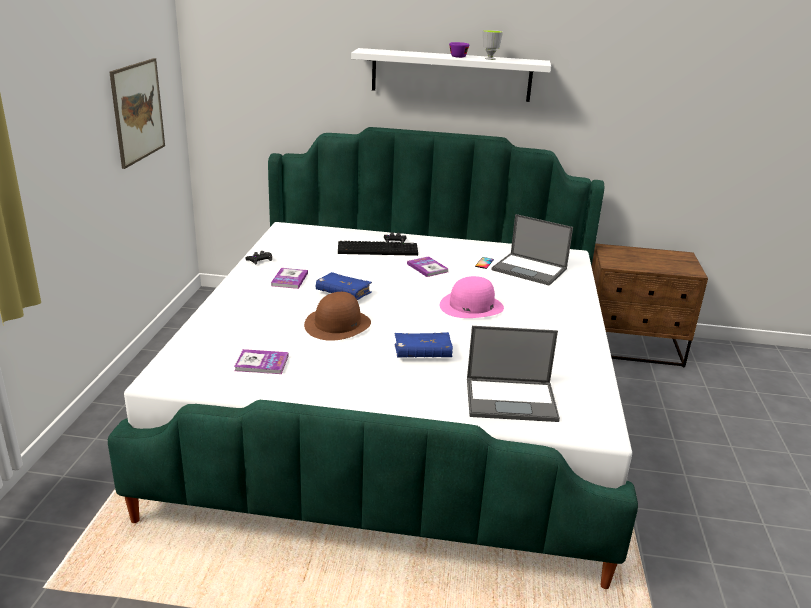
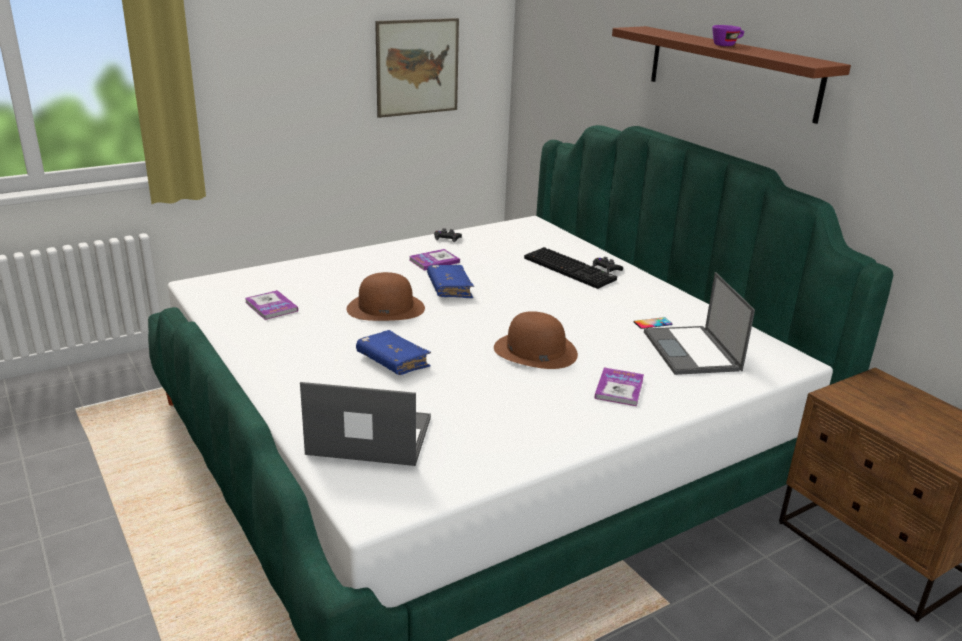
camera: 50 degrees right, 0 degrees up
white shelf [351,48,551,102] -> brown shelf [612,26,851,124]
book [407,256,449,277] -> book moved to [594,367,644,406]
pink hat [440,276,504,318] -> brown hat [494,311,578,369]
laptop [467,326,560,422] -> laptop turned 135 degrees clockwise [300,382,431,466]
cup [483,30,503,60] -> none

